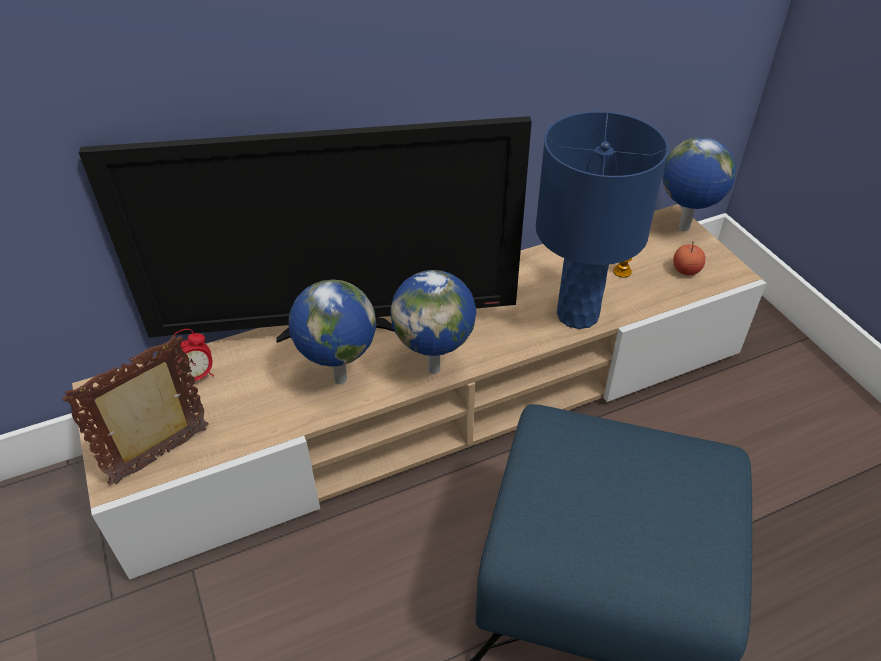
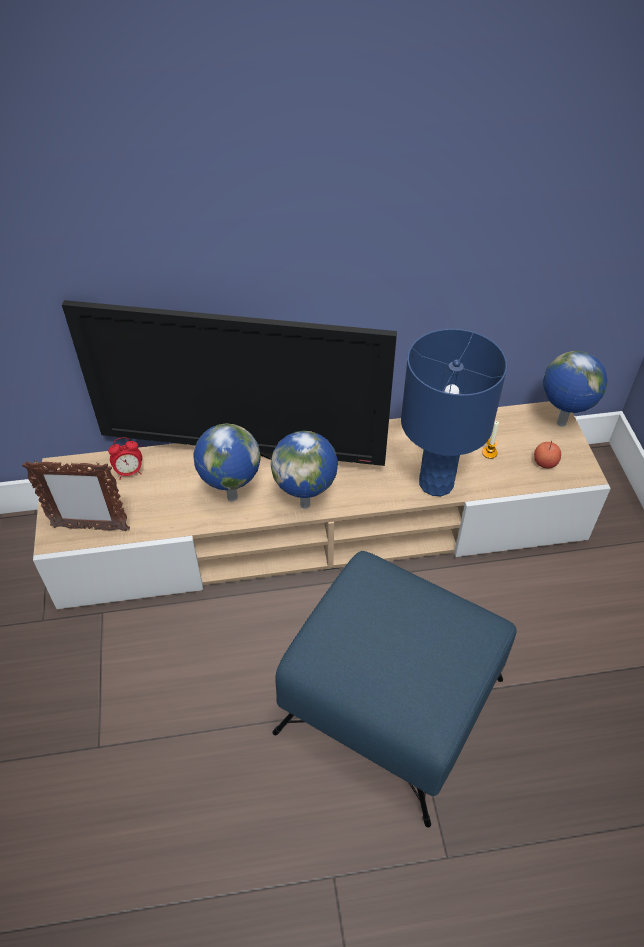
camera: 15 degrees right, 5 degrees up
picture frame [62,335,209,485] -> picture frame turned 150 degrees counterclockwise [22,461,130,531]

